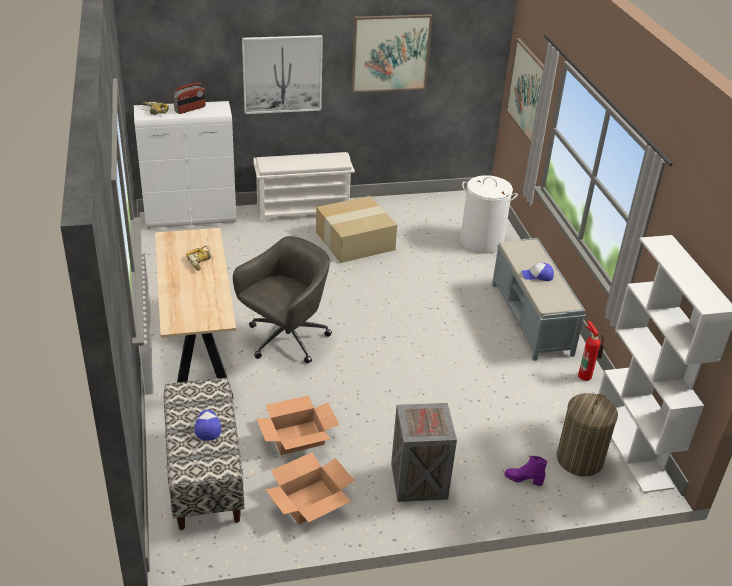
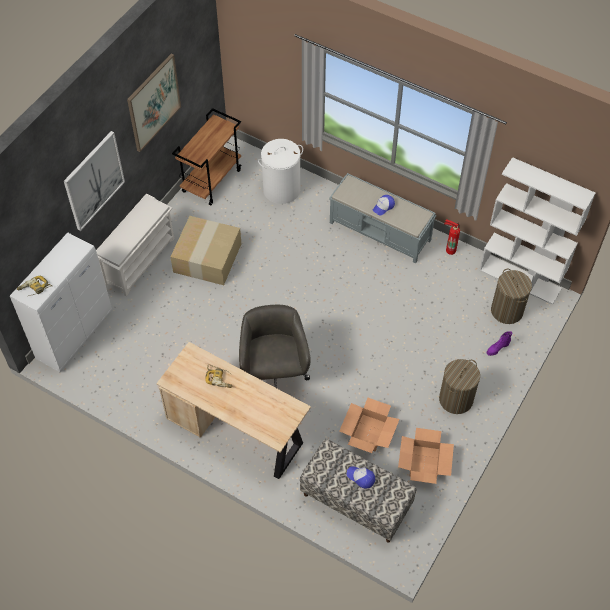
camera: 45 degrees left, 20 degrees up
radio [173,82,206,114] -> none
crate [391,403,457,502] -> laundry basket [439,359,480,414]
picture [505,38,544,143] -> none
none -> brown cart [172,108,241,205]

